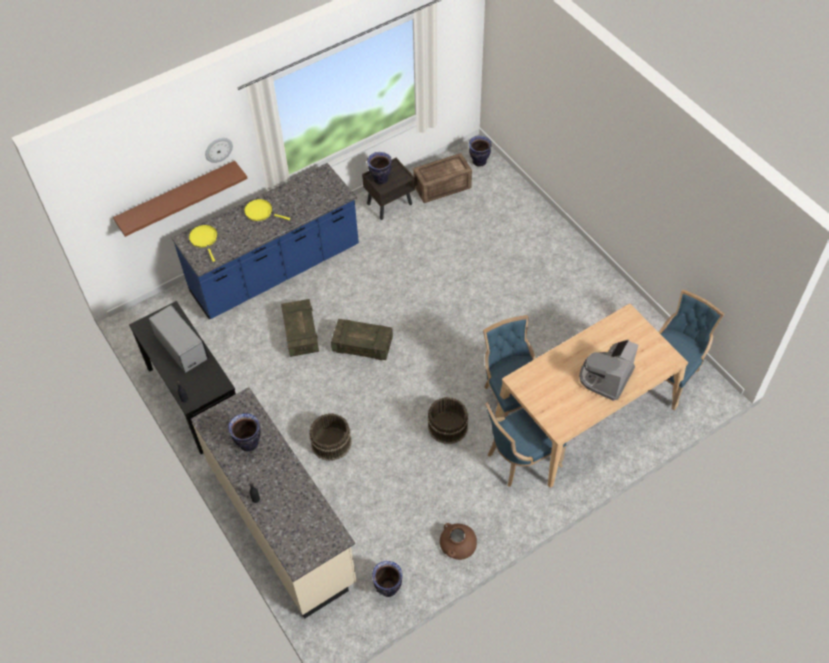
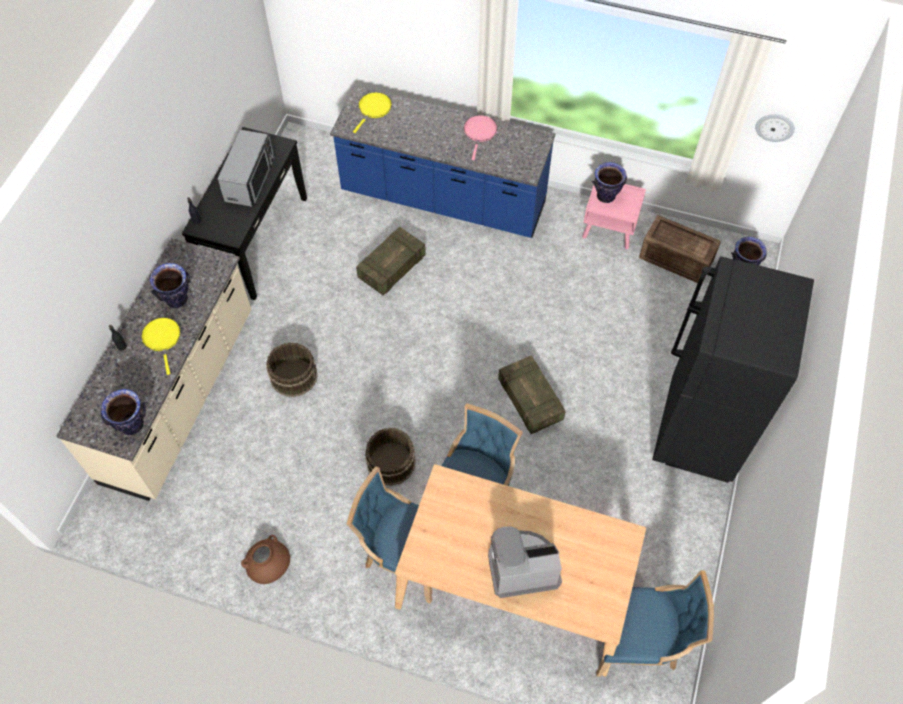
camera: 50 degrees right, 5 degrees up
brown shelf [113,161,248,237] -> none
wall clock [205,138,233,163] -> wall clock moved to [755,114,795,142]
yellow frying pan [244,199,290,221] -> yellow frying pan moved to [141,318,180,375]
crate [331,319,393,360] -> crate moved to [498,355,566,434]
brown nightstand [362,158,415,220] -> pink nightstand [582,184,646,249]
vase [372,561,403,597] -> vase moved to [101,389,146,435]
none -> pink frying pan [464,115,497,160]
none -> black fridge [652,256,814,483]

